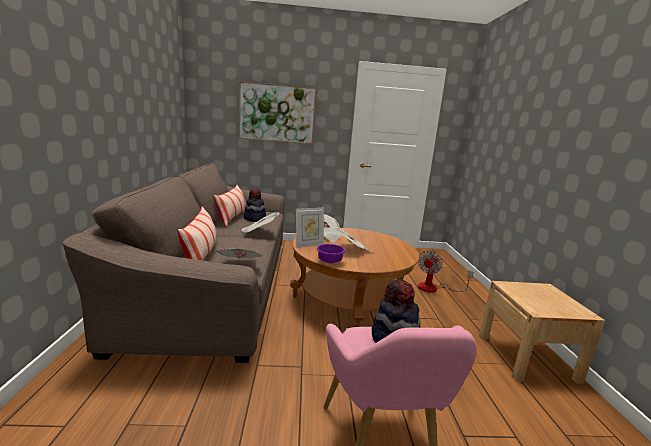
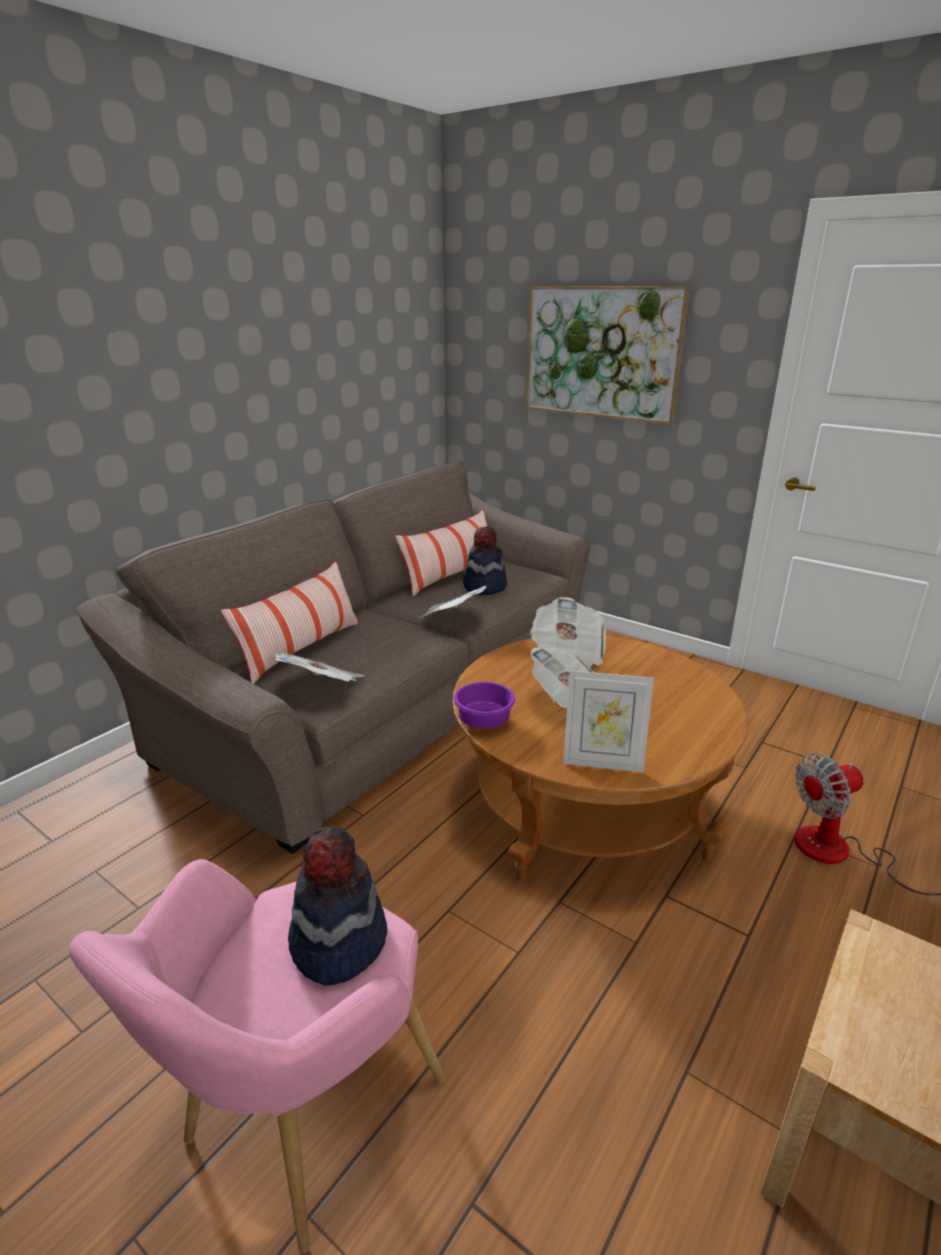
camera: 40 degrees right, 10 degrees up
picture frame [296,207,324,248] -> picture frame moved to [563,671,654,772]

